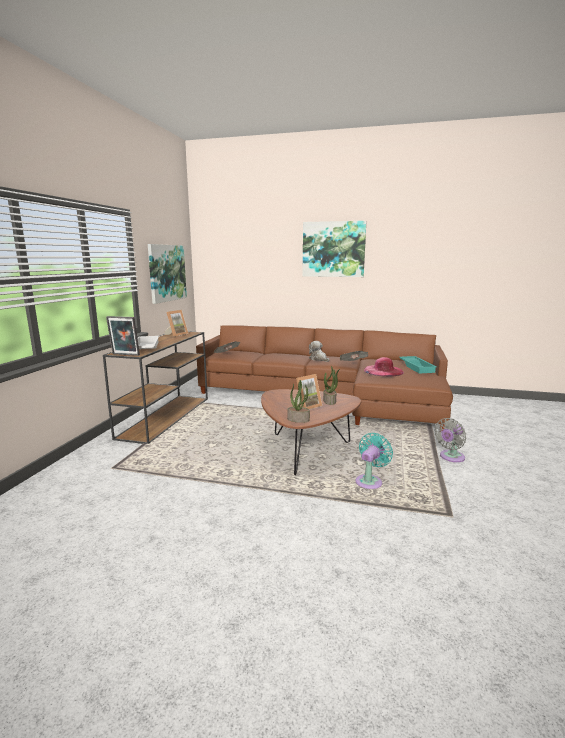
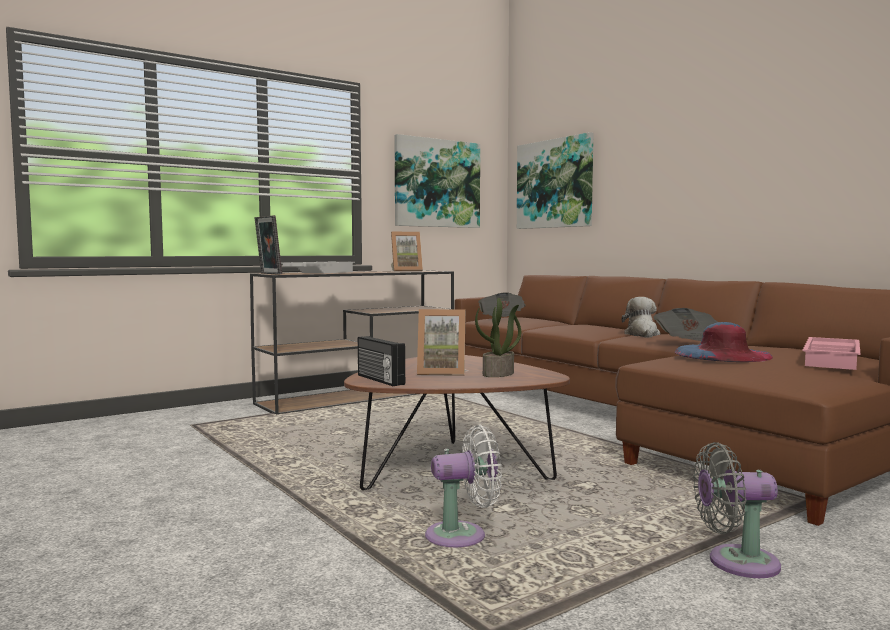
camera: 40 degrees right, 10 degrees down
potted plant [287,380,310,423] -> radio [358,336,405,386]
picture [302,221,366,277] -> picture moved to [517,132,593,229]
turquoise fan [355,433,393,489] -> white fan [425,425,502,547]
pink hat [364,357,404,376] -> blue hat [675,322,773,362]
turquoise tray [399,356,437,374] -> pink tray [803,337,860,370]

